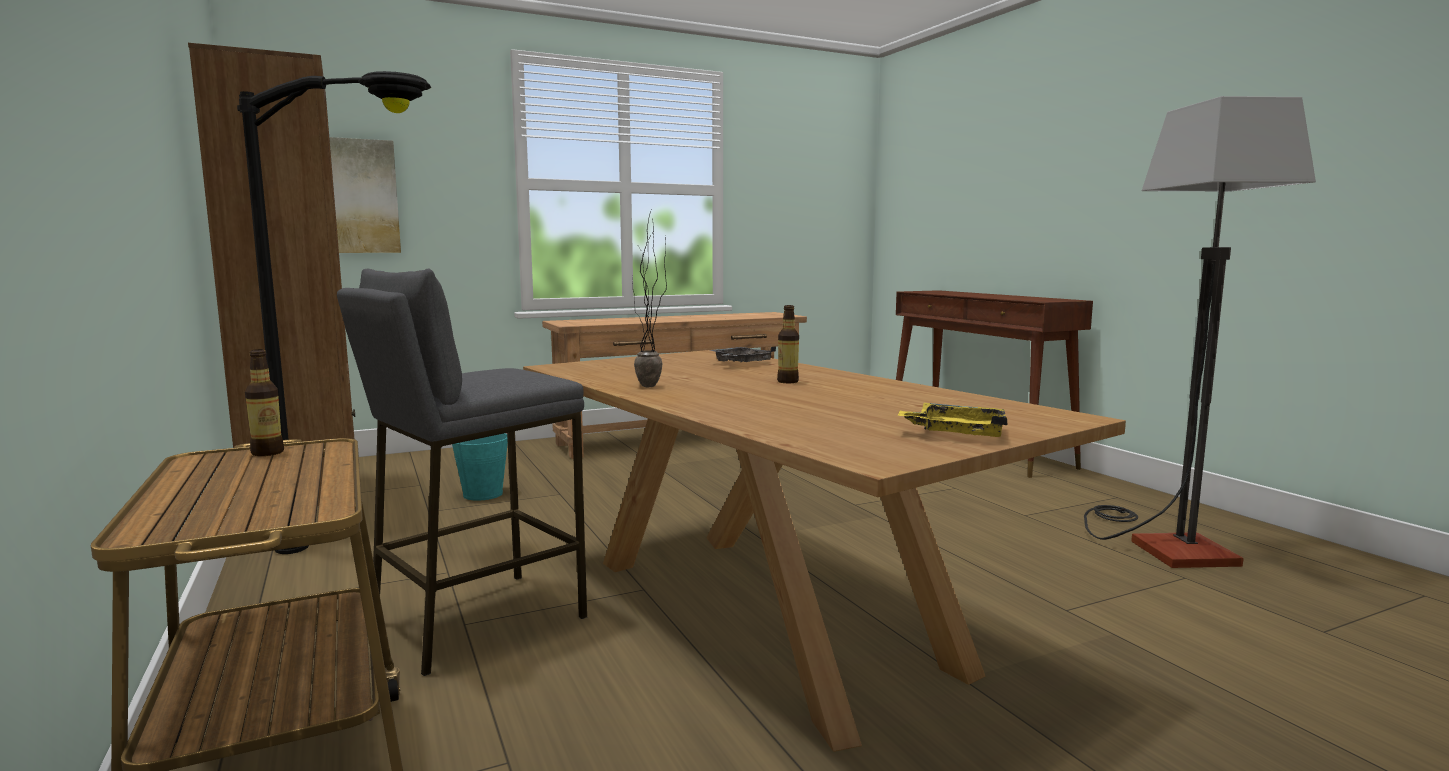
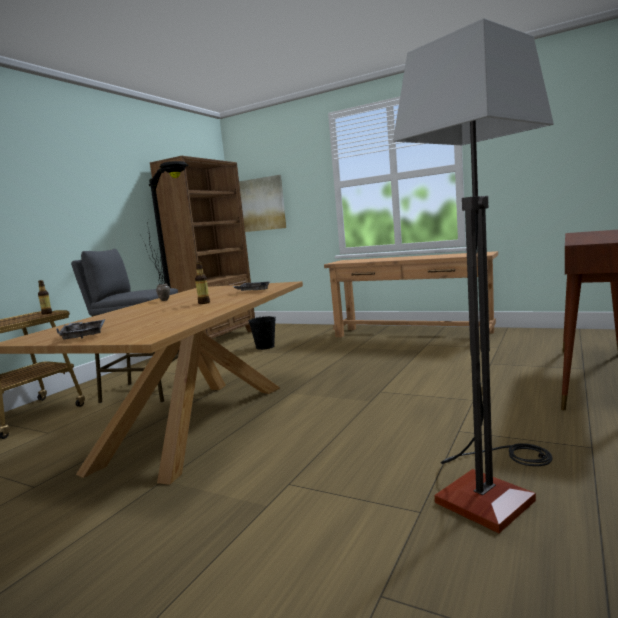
camera: 55 degrees right, 0 degrees up
turquoise bucket [452,433,508,501] -> black bucket [248,316,276,350]
yellow tray [898,403,1008,437] -> grey tray [56,319,105,340]

